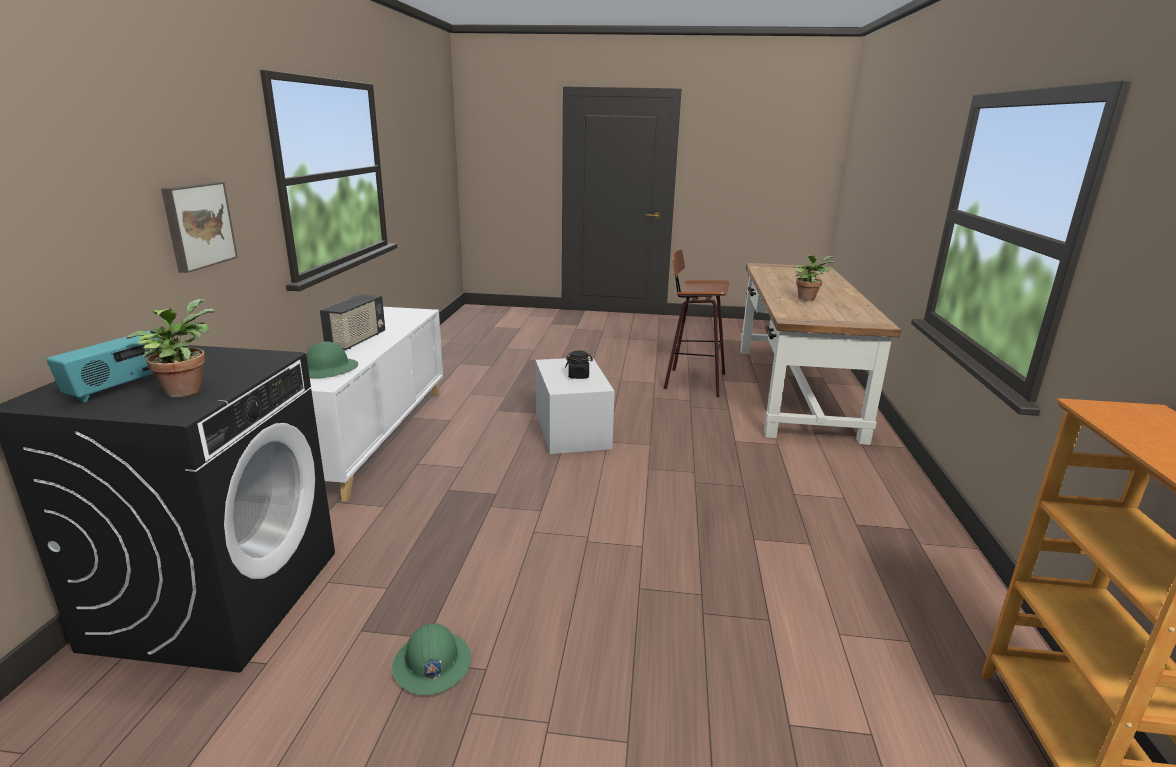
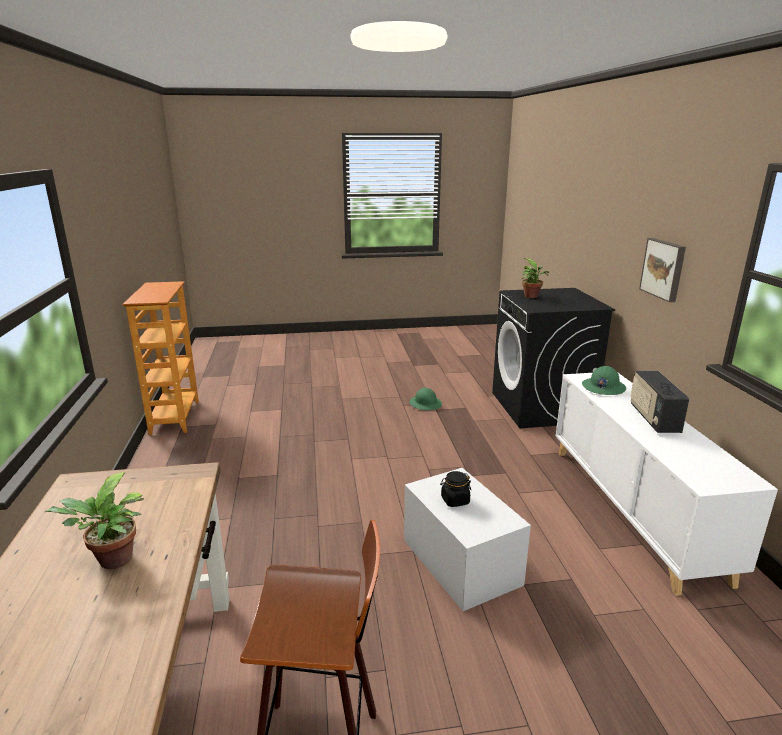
camera: 165 degrees right, 0 degrees up
radio [46,330,165,403] -> none

